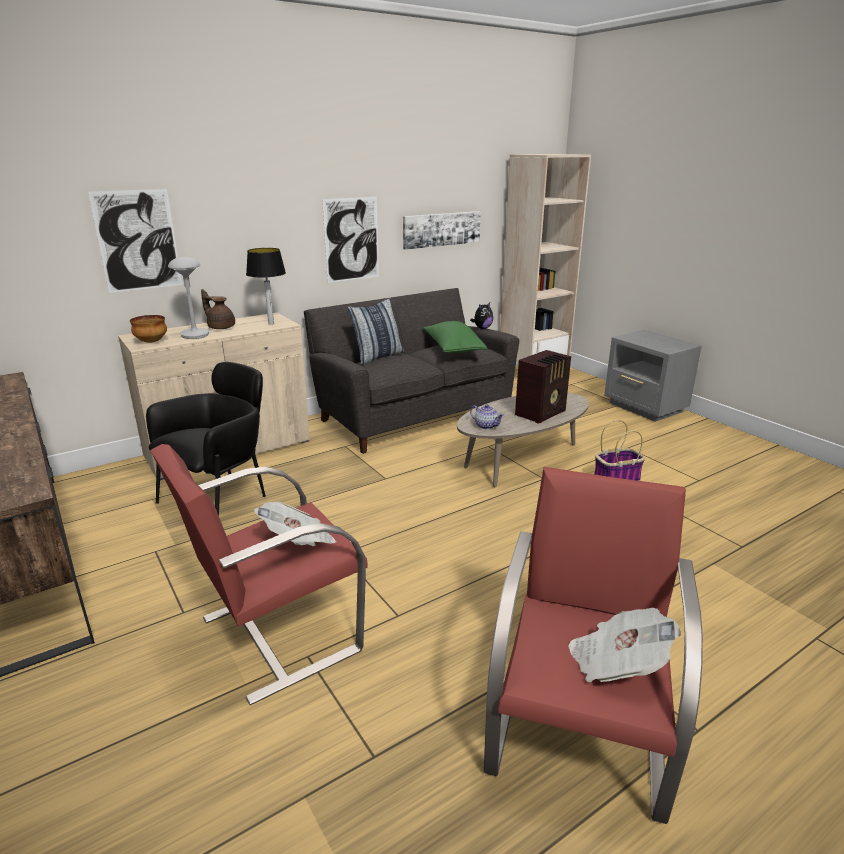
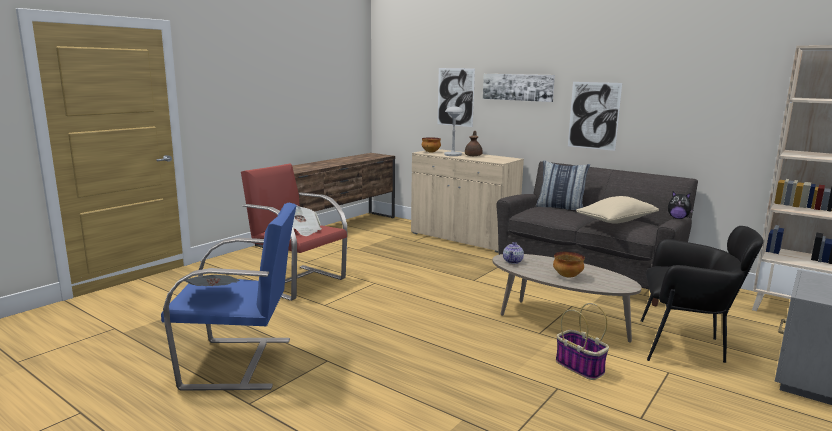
camera: 70 degrees right, 10 degrees down
black armchair [146,362,266,515] -> black armchair moved to [641,226,763,363]
table lamp [246,248,286,325] -> none
picture [403,211,481,250] -> picture moved to [483,74,555,102]
green pillow [423,321,487,353] -> beige pillow [576,196,659,224]
red armchair [484,467,703,824] -> blue armchair [161,203,297,391]
radio [515,350,571,424] -> bowl [553,252,585,278]

